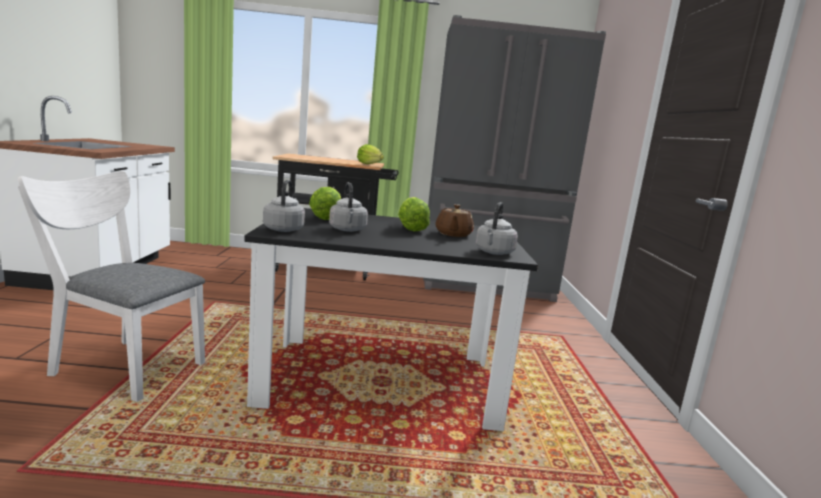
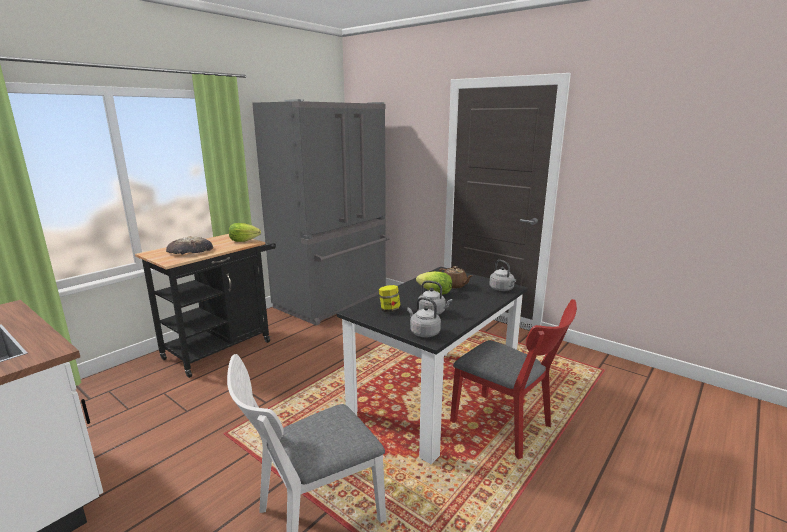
camera: 50 degrees left, 5 degrees up
lettuce [309,187,341,220] -> jar [379,285,401,312]
none -> bread [166,236,213,255]
none -> red chair [450,299,577,459]

